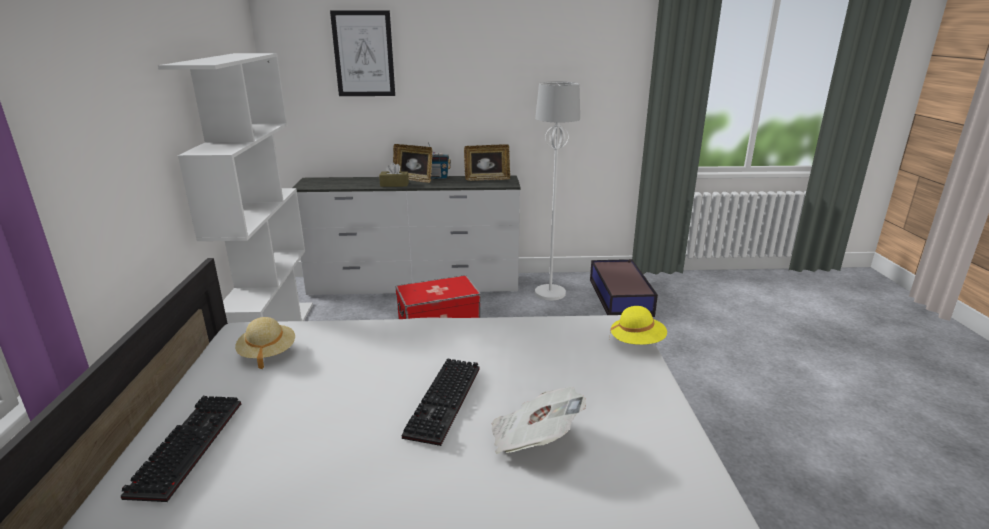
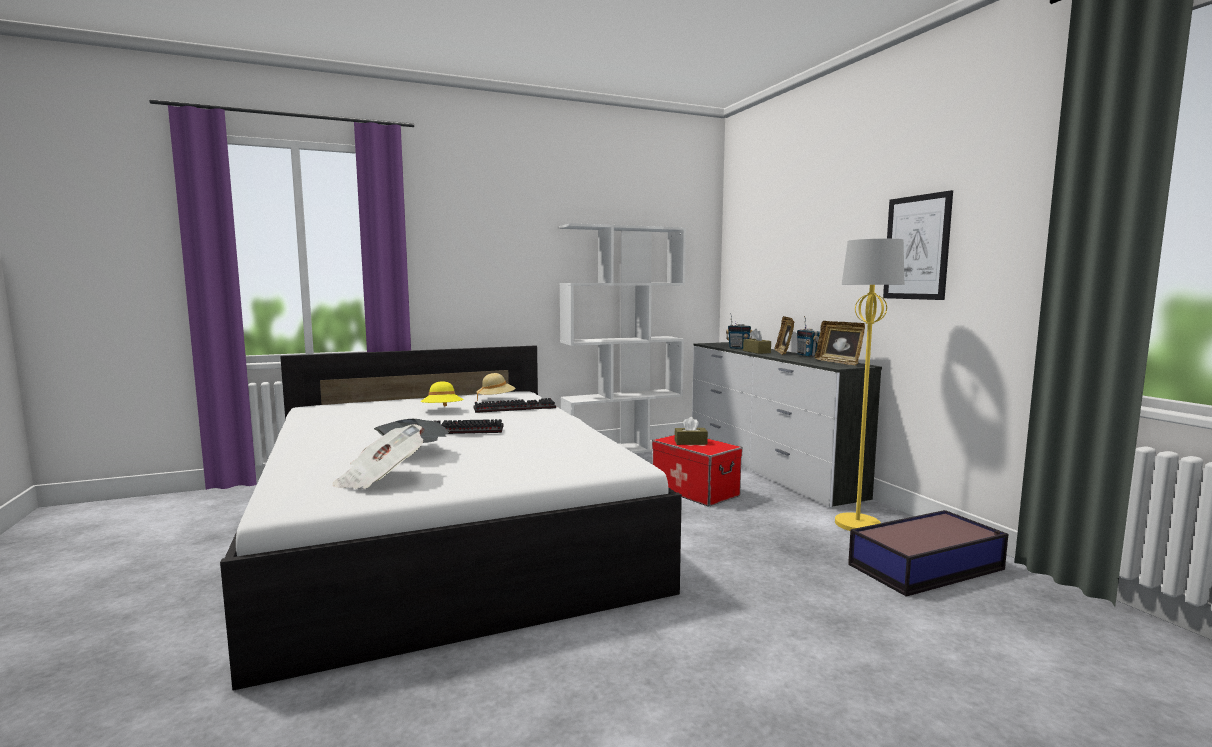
camera: 70 degrees right, 15 degrees down
keyboard [121,396,241,502] -> keyboard moved to [474,398,556,413]
picture [330,10,395,96] -> picture moved to [883,190,953,300]
white floor lamp [535,81,580,300] -> yellow floor lamp [835,239,904,531]
yellow hat [609,306,667,345] -> yellow hat moved to [421,381,463,407]
none -> newspaper [333,424,424,489]
none -> brown tissue box [674,417,708,445]
none -> radio [726,313,753,349]

